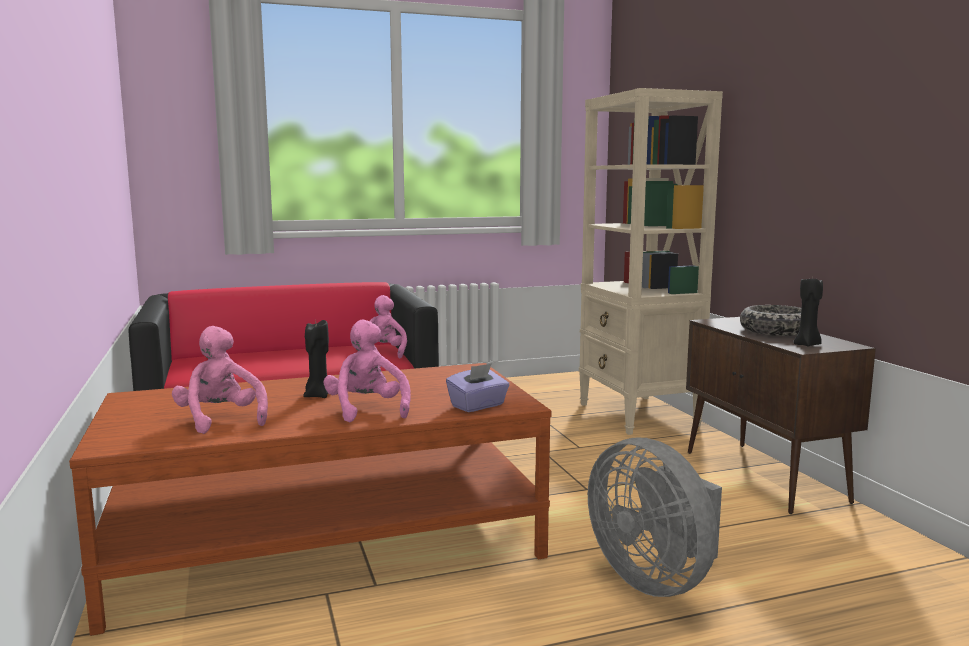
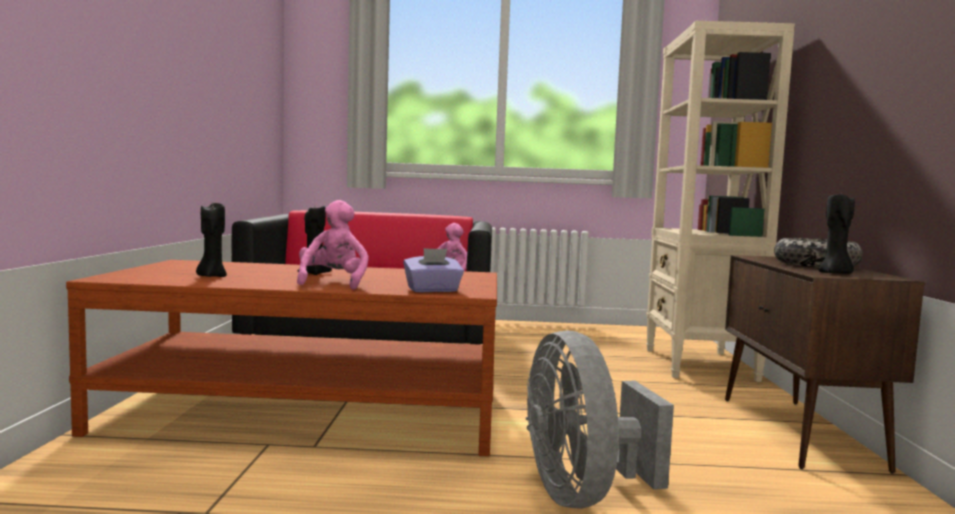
camera: 20 degrees right, 5 degrees down
pink plush toy [172,326,268,434] -> black candle [196,203,227,277]

